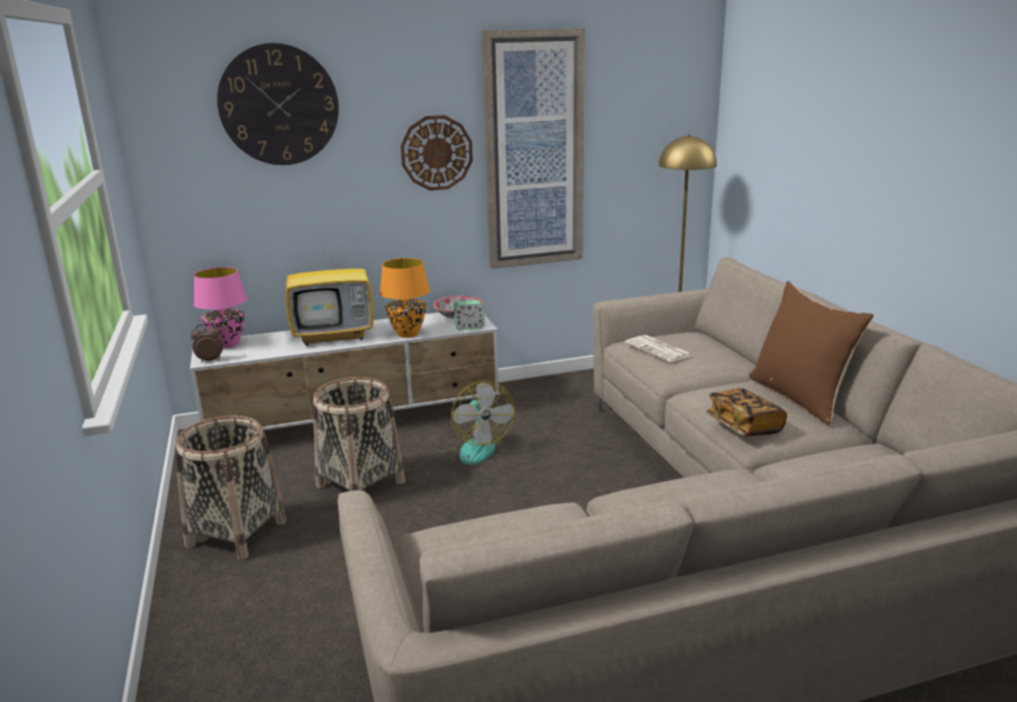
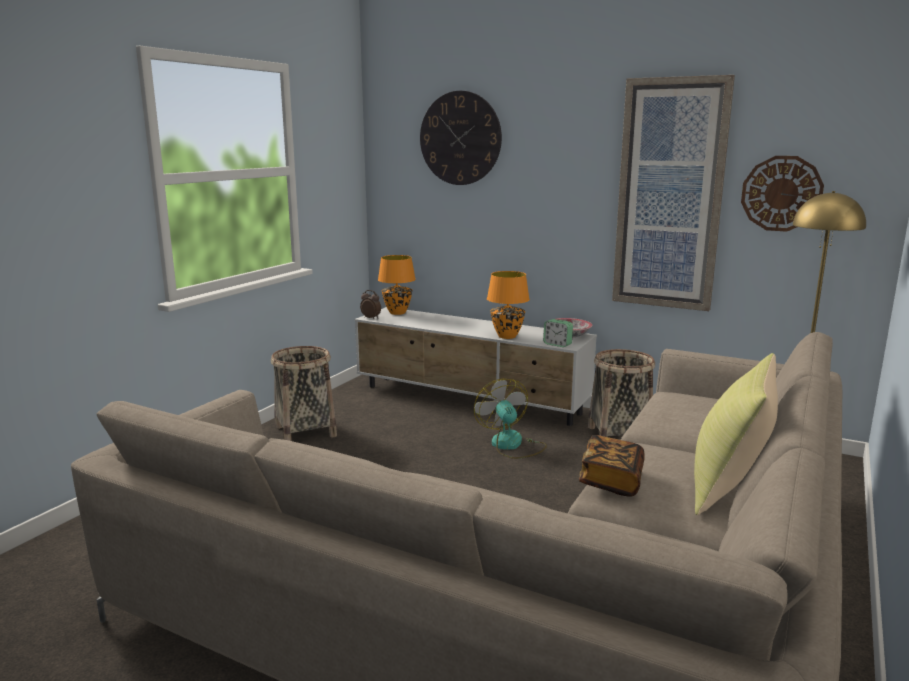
camera: 45 degrees right, 5 degrees down
pink table lamp [194,267,247,348] -> orange table lamp [378,255,416,315]
television [286,228,374,345] -> none
basket [313,377,405,491] -> basket moved to [588,349,655,437]
wall clock [401,115,473,191] -> wall clock moved to [741,156,824,232]
fan [435,380,515,465] -> fan turned 135 degrees clockwise [474,379,547,459]
newspaper [625,335,693,362] -> none
brown pillow [749,281,874,426] -> yellow pillow [694,353,778,515]

